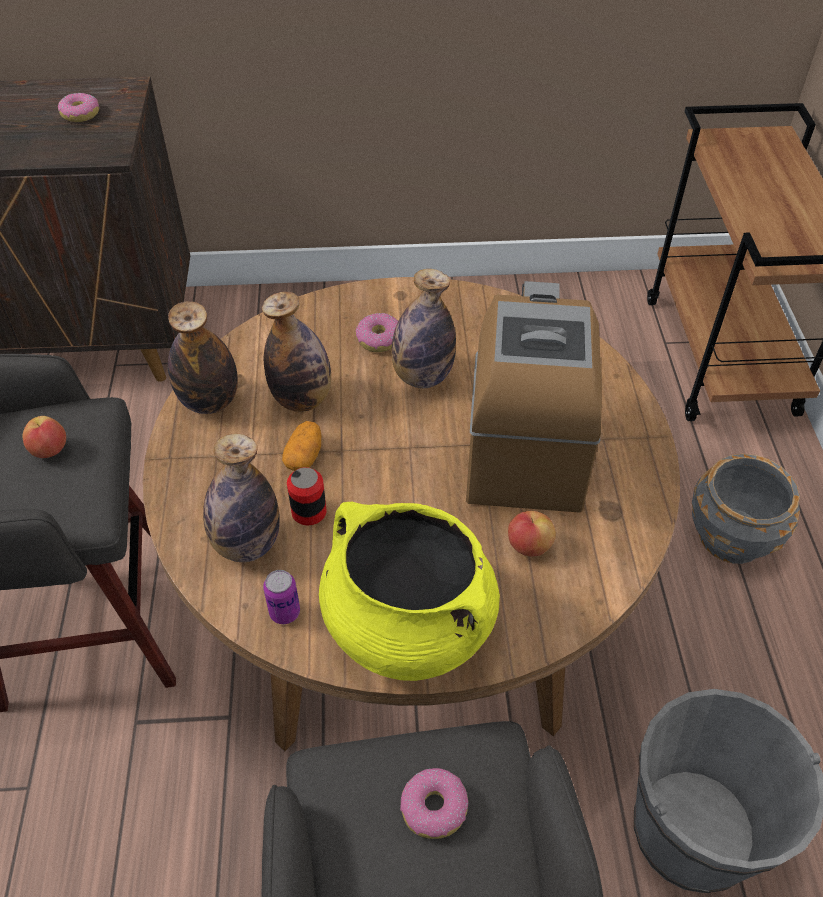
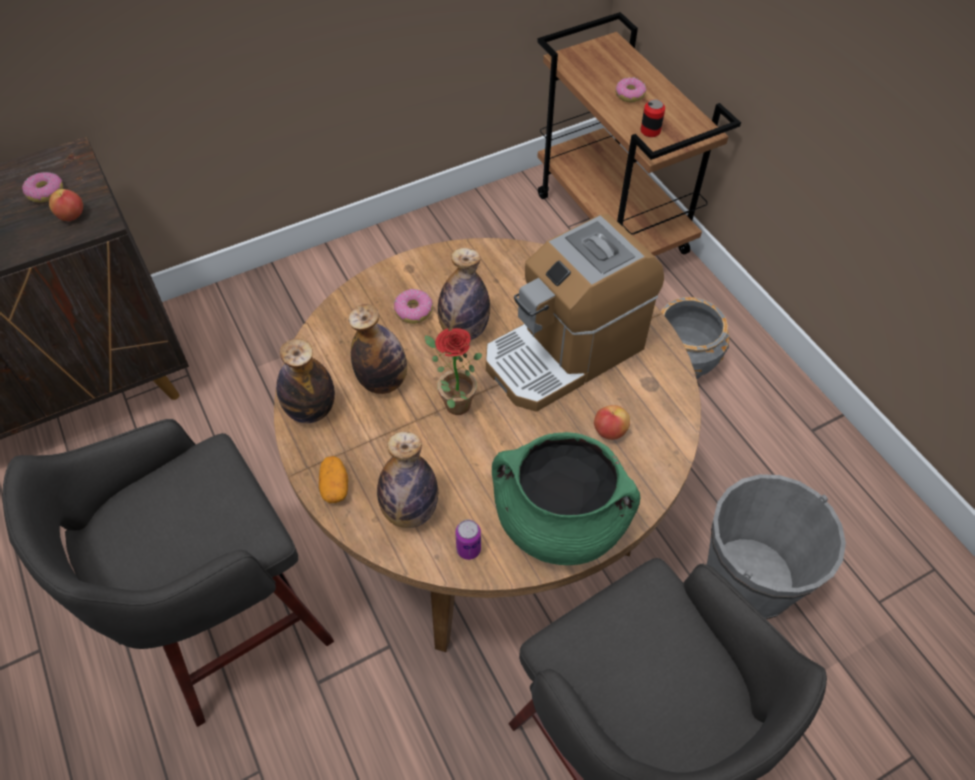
camera: 25 degrees left, 5 degrees up
apple [22,416,66,458] -> apple moved to [49,189,83,221]
potato [282,421,321,471] -> potato moved to [319,456,348,503]
can [287,467,327,525] -> can moved to [641,99,665,137]
yellow cooking pot [319,502,500,681] -> green cooking pot [492,432,640,565]
donut [400,768,468,839] -> donut moved to [615,77,646,102]
coffee machine [466,281,602,513] -> coffee machine turned 105 degrees counterclockwise [486,214,664,412]
none -> potted plant [425,328,482,415]

